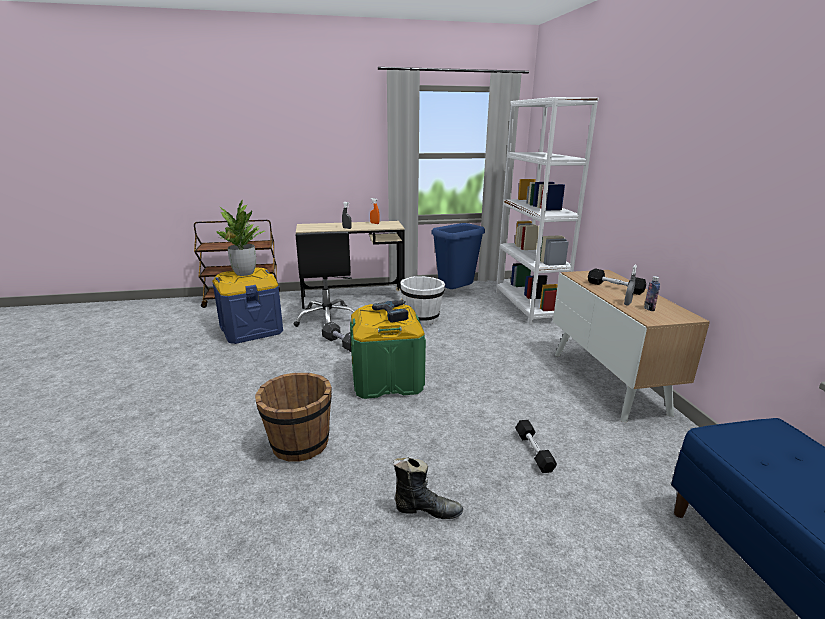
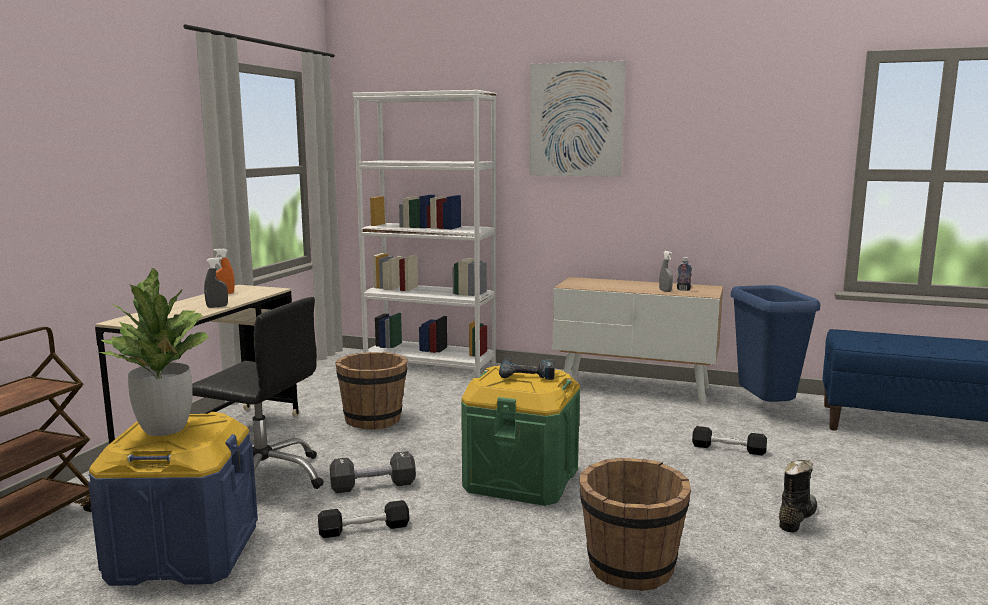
camera: 60 degrees left, 10 degrees down
white bucket [400,276,445,325] -> brown bucket [335,352,408,429]
blue trash can [432,223,485,289] -> blue trash can moved to [731,285,820,402]
black dumbbell [588,268,646,295] -> black dumbbell moved to [318,500,409,538]
none -> picture [529,61,625,177]

